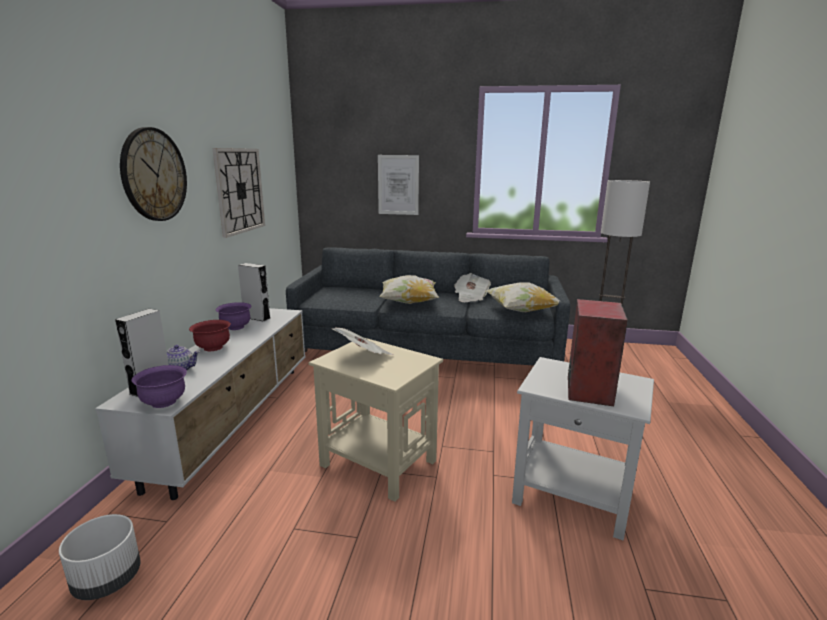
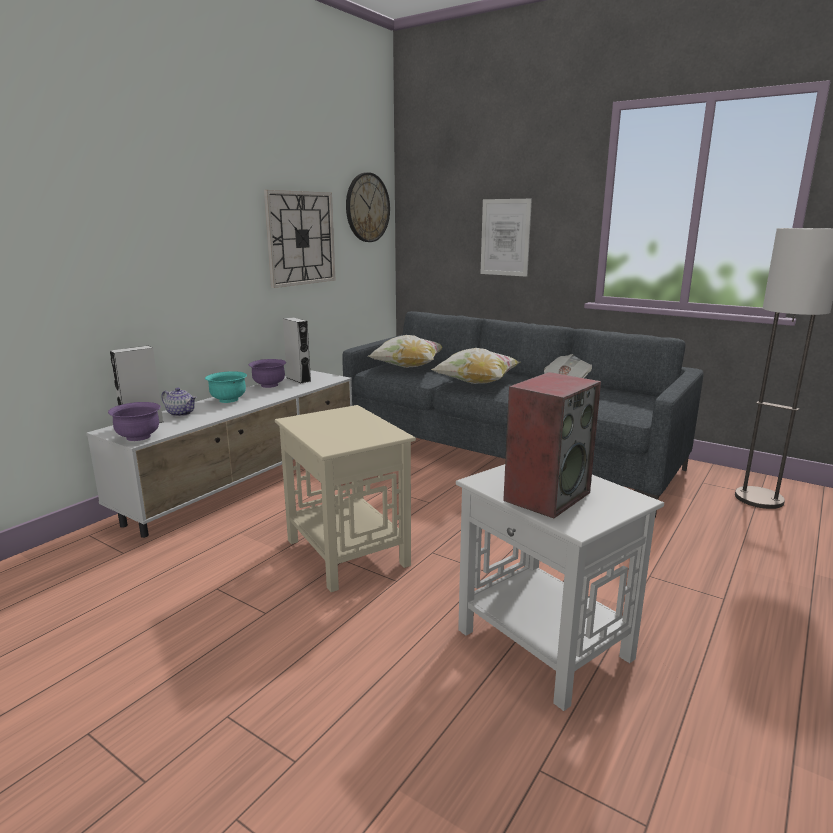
camera: 25 degrees right, 0 degrees up
white planter [59,514,141,600] -> none
wall clock [120,127,187,221] -> wall clock moved to [346,172,390,242]
red bowl [189,320,231,351] -> turquoise bowl [205,371,247,403]
newspaper [332,328,394,355] -> none
pillow [486,282,560,312] -> pillow moved to [369,335,442,368]

